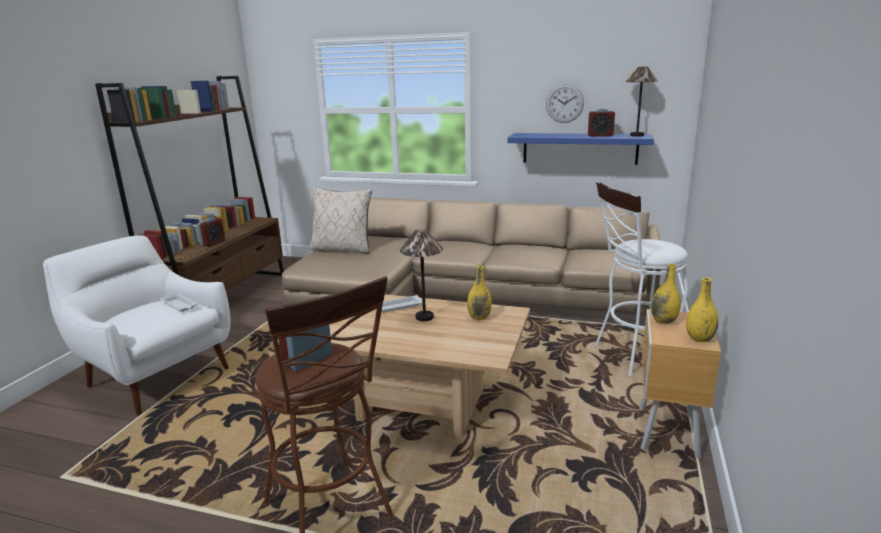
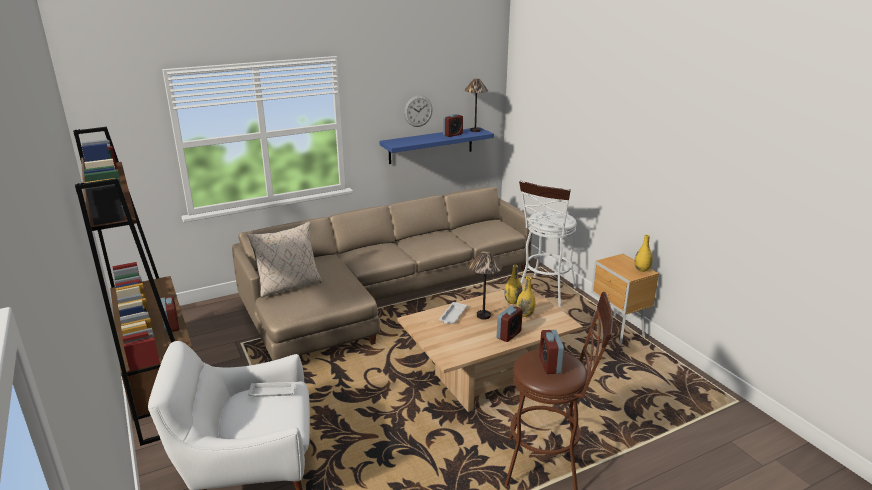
camera: 45 degrees left, 5 degrees up
yellow vase [651,264,681,324] -> yellow vase moved to [516,276,535,317]
none -> alarm clock [497,305,523,342]

